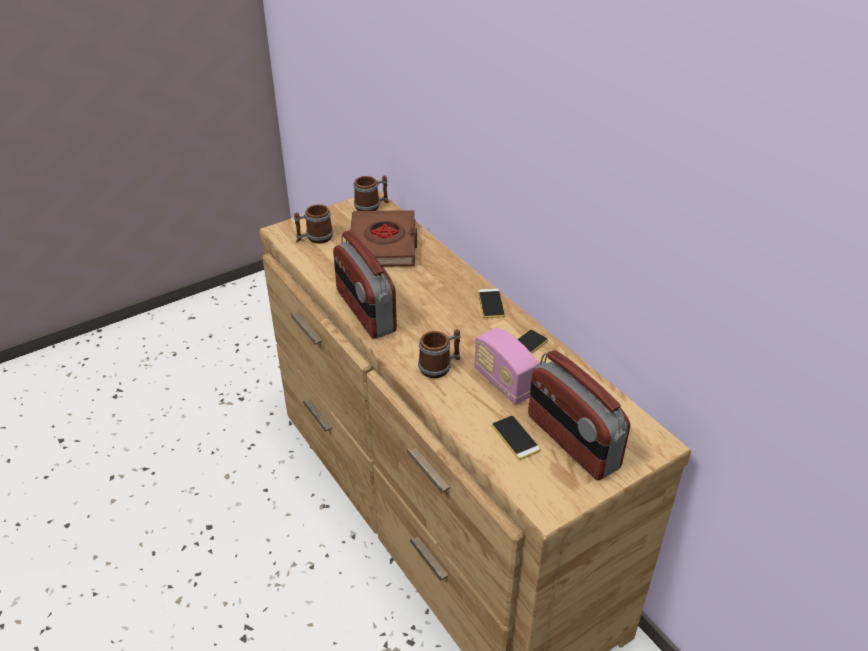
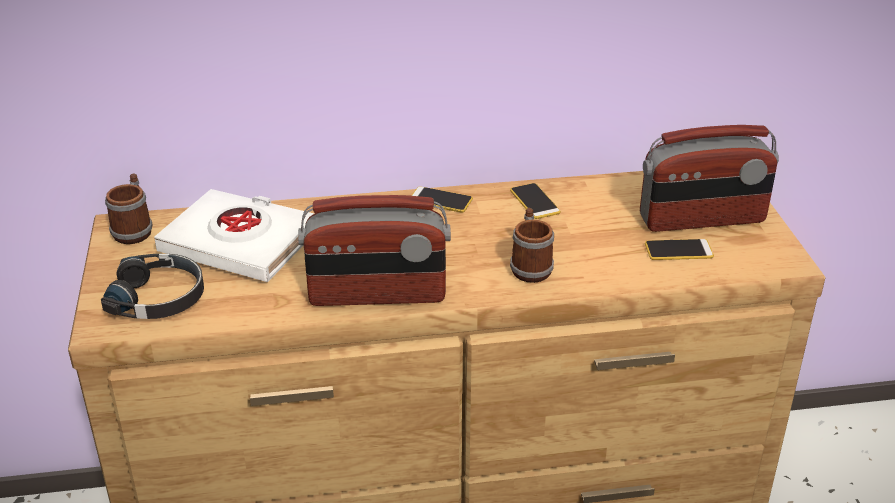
camera: 65 degrees left, 5 degrees down
mug [294,204,333,244] -> black headphones [101,254,204,319]
brown book [350,210,417,266] -> white book [154,189,314,282]
radio [474,328,539,404] -> none

